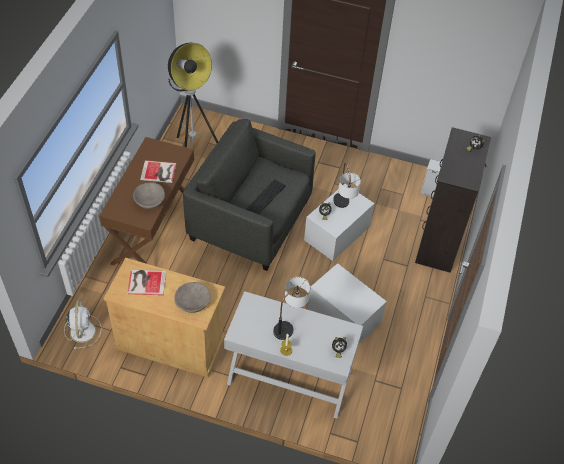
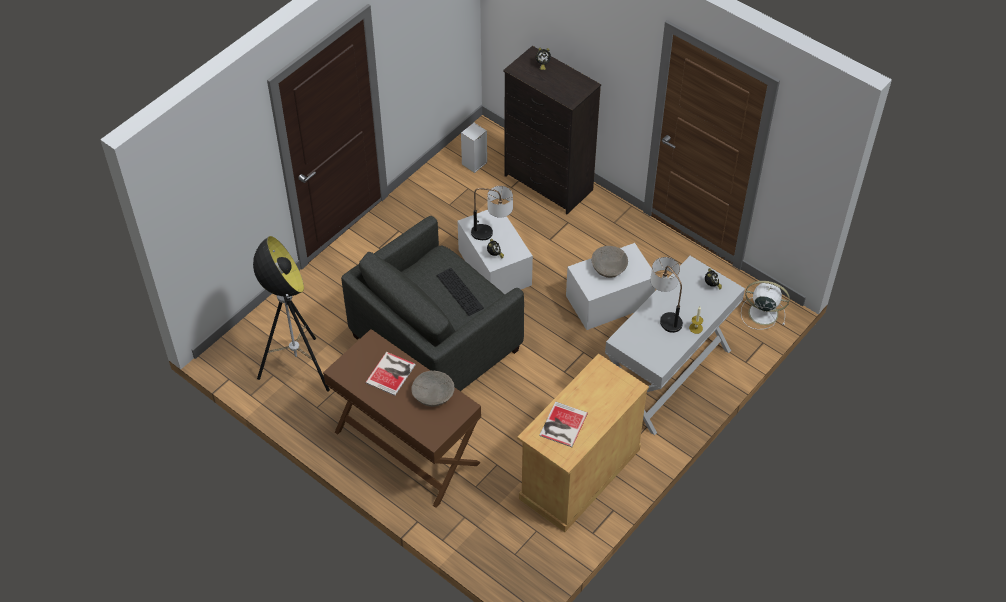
camera: 65 degrees left, 0 degrees up
white fan [64,299,101,349] -> white fan moved to [741,281,790,330]
beige bowl [174,282,211,313] -> beige bowl moved to [592,246,628,278]

